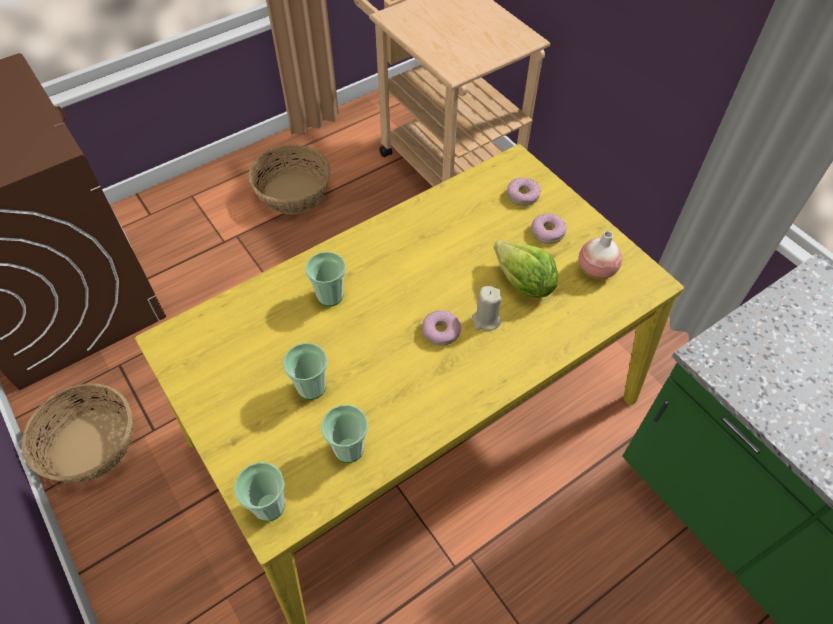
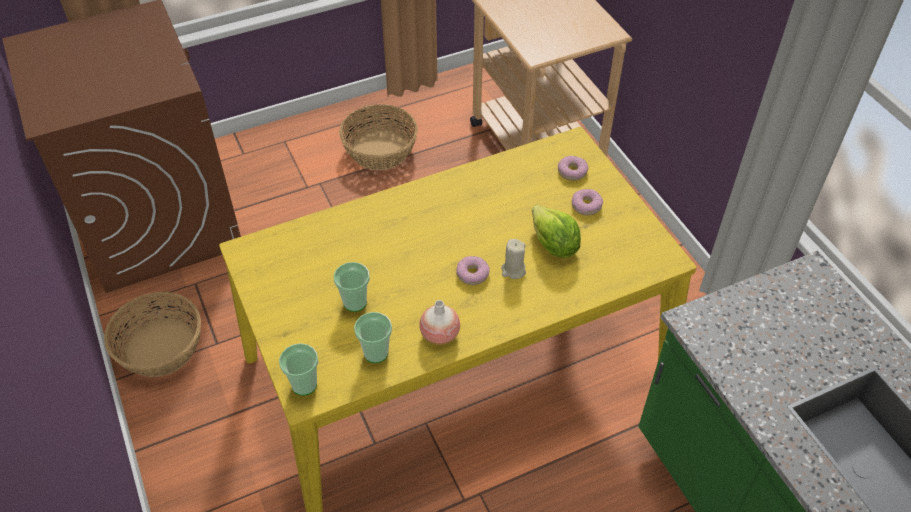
camera: 10 degrees right, 5 degrees down
cup [306,252,346,306] -> none
vase [579,231,622,279] -> vase moved to [419,300,460,345]

